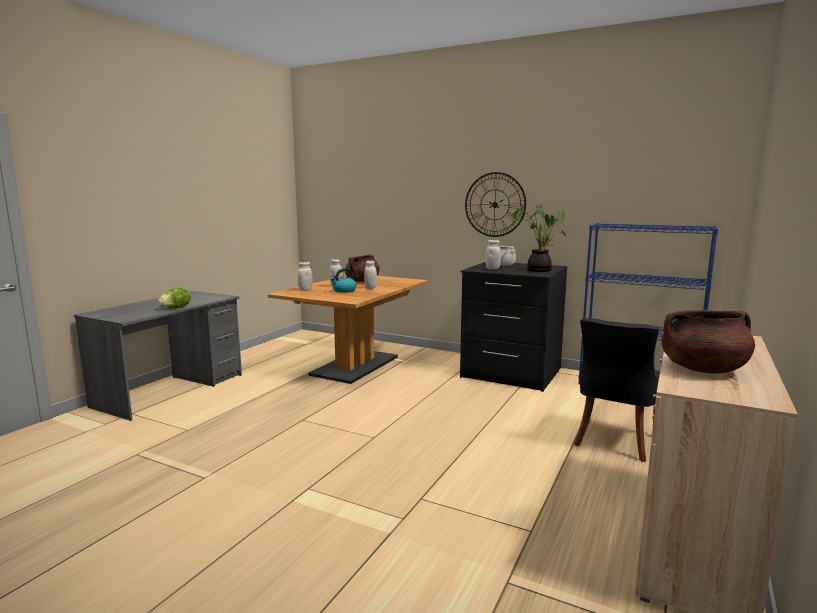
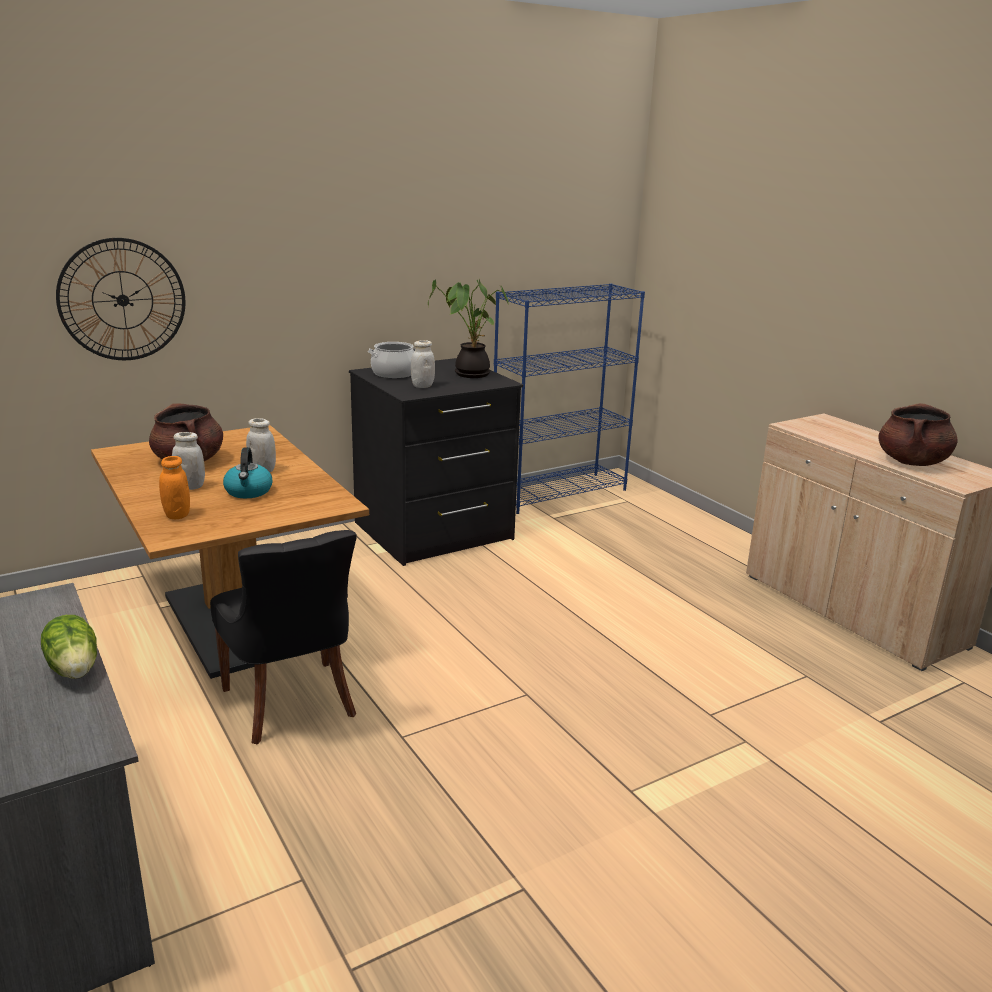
camera: 60 degrees left, 10 degrees up
white jar [297,262,313,291] -> orange jar [159,456,190,519]
wall clock [465,172,526,237] -> wall clock moved to [56,238,186,360]
black chair [574,318,660,462] -> black chair moved to [210,530,357,744]

